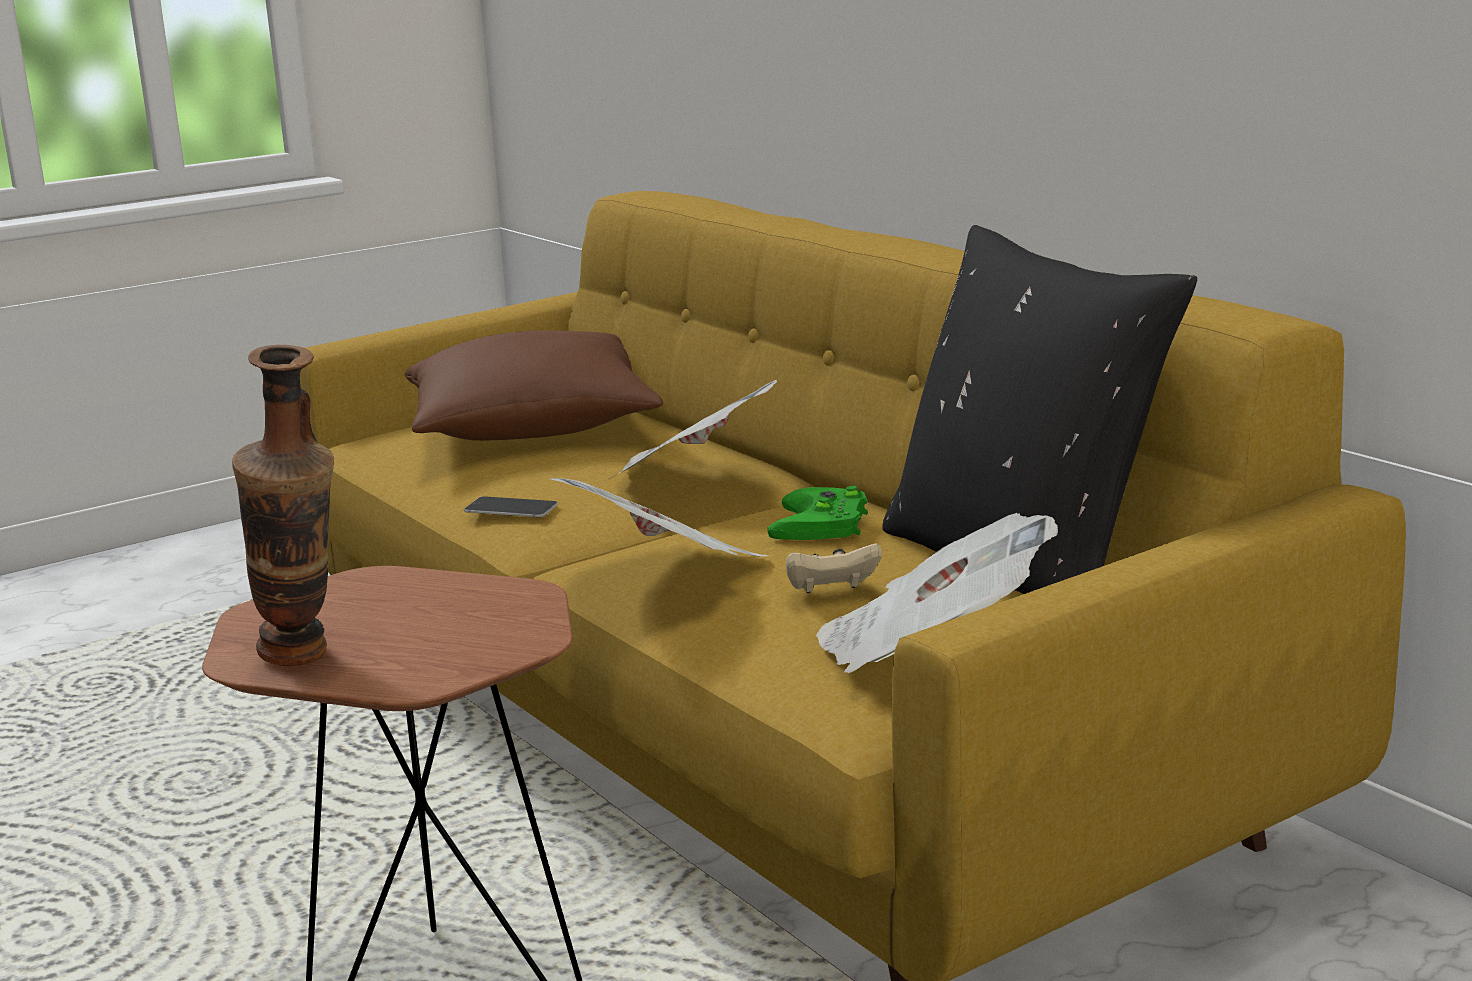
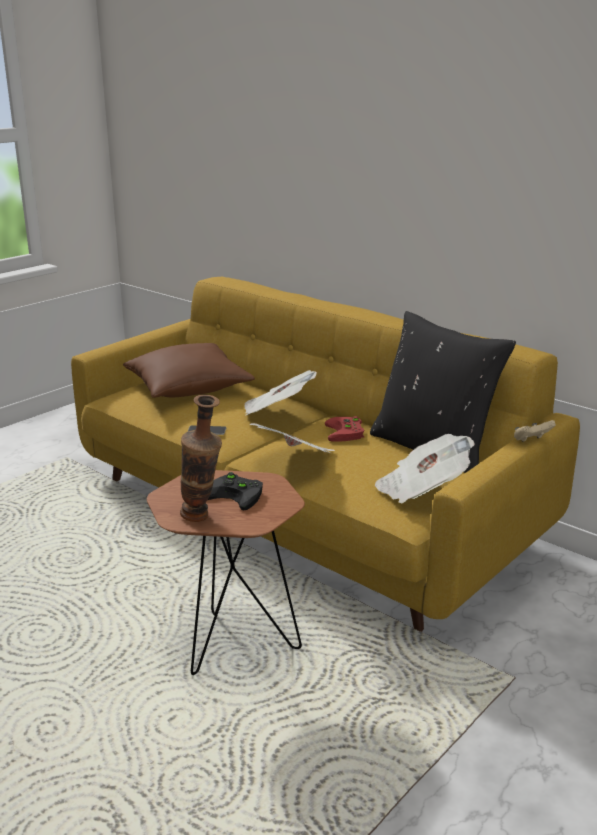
camera: 15 degrees left, 5 degrees up
green game controller [768,486,868,540] -> red game controller [325,416,364,442]
beige game controller [786,543,882,593] -> beige game controller moved to [514,420,556,442]
none -> black game controller [208,472,263,510]

